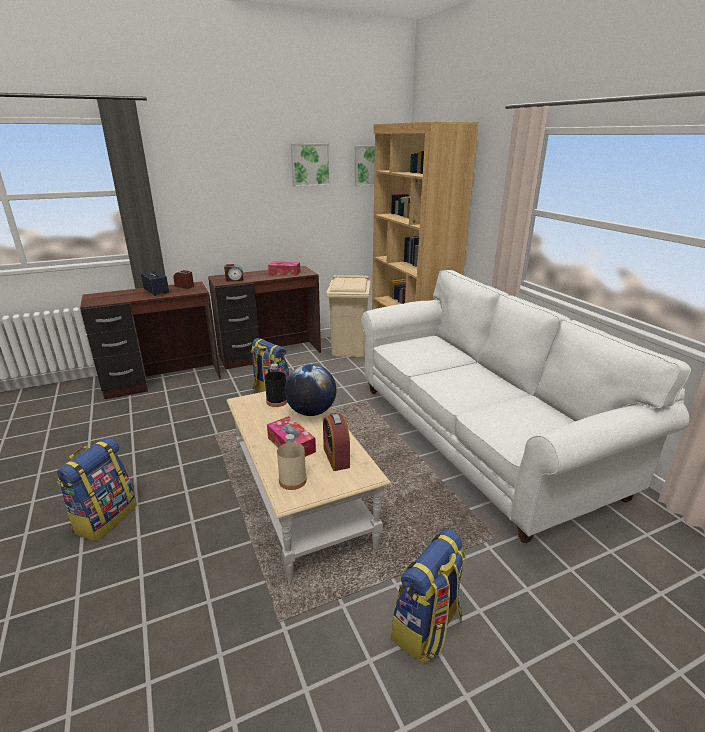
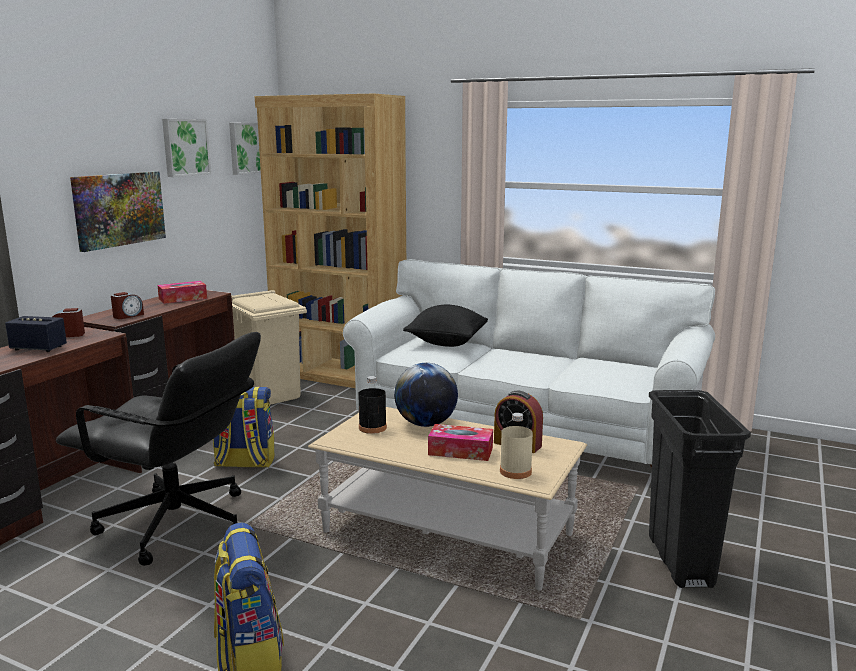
camera: 40 degrees left, 10 degrees down
backpack [391,529,466,663] -> black trash can [649,390,751,588]
none -> black office chair [56,332,261,566]
none -> picture [70,171,166,252]
none -> black pillow [403,305,488,347]

